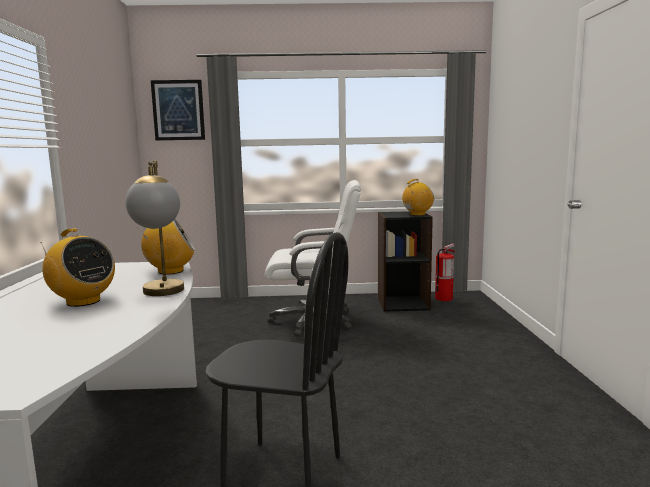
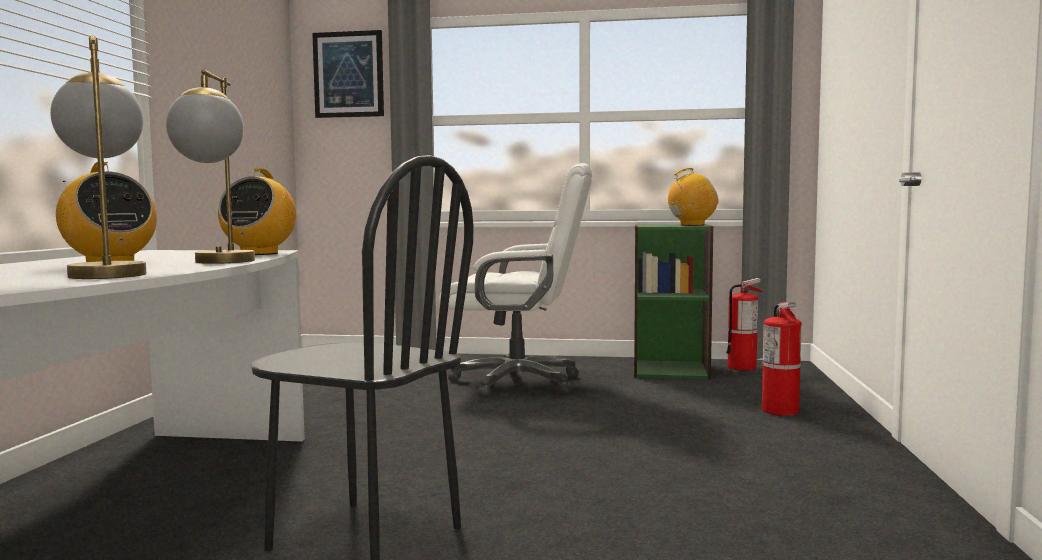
camera: 10 degrees right, 5 degrees down
radio [137,219,195,275] -> radio turned 105 degrees clockwise [218,168,296,255]
black bookcase [378,211,433,312] -> green bookcase [634,224,713,380]
none -> table lamp [50,36,146,279]
none -> fire extinguisher [762,302,802,416]

